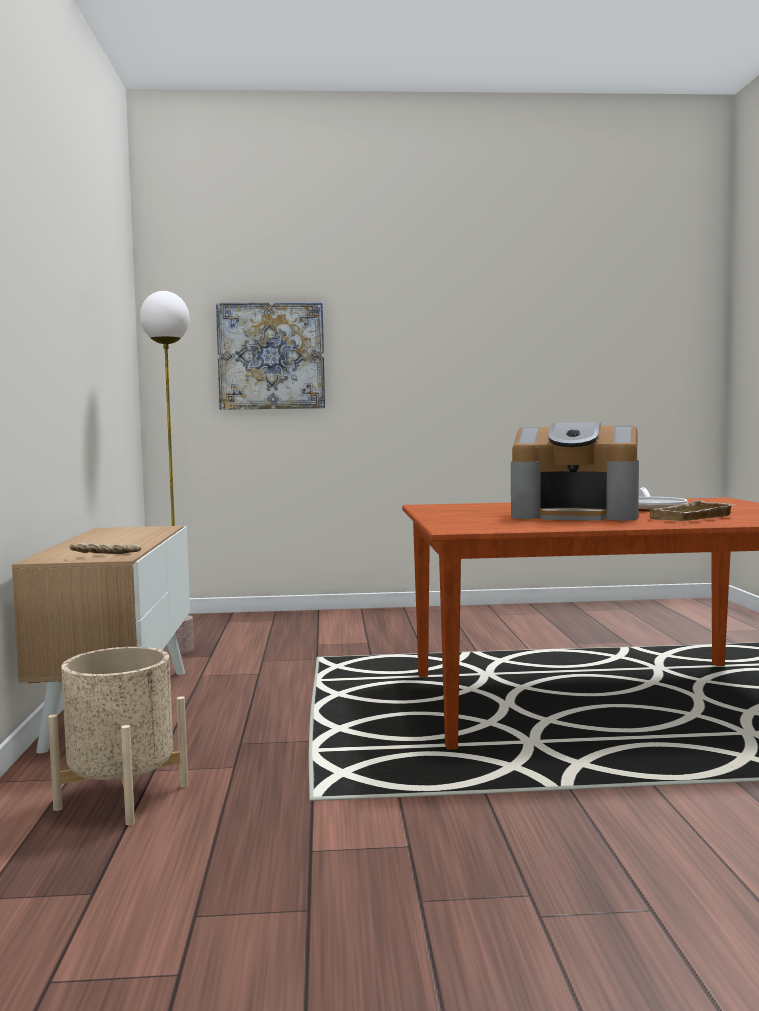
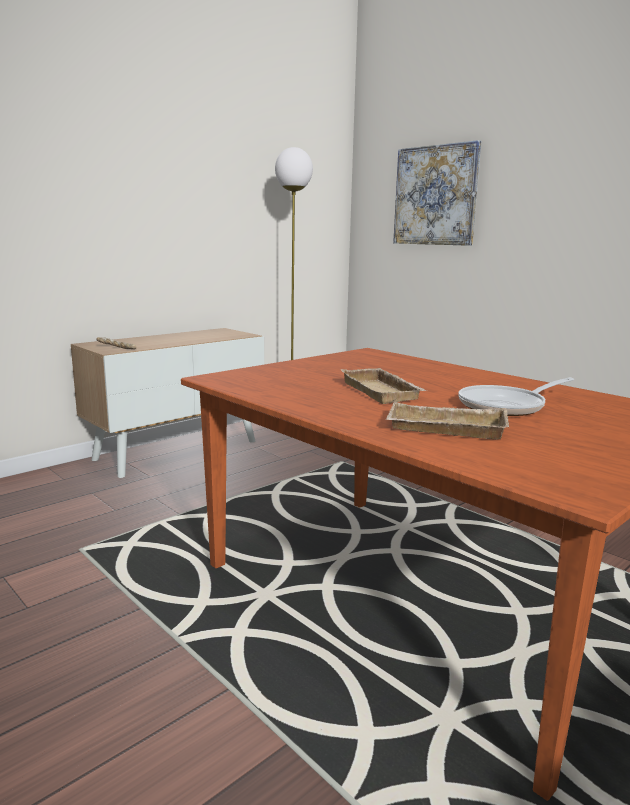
camera: 50 degrees right, 10 degrees up
beige planter [48,647,188,825] -> none
coffee machine [511,422,639,521] -> beige tray [340,368,427,404]

